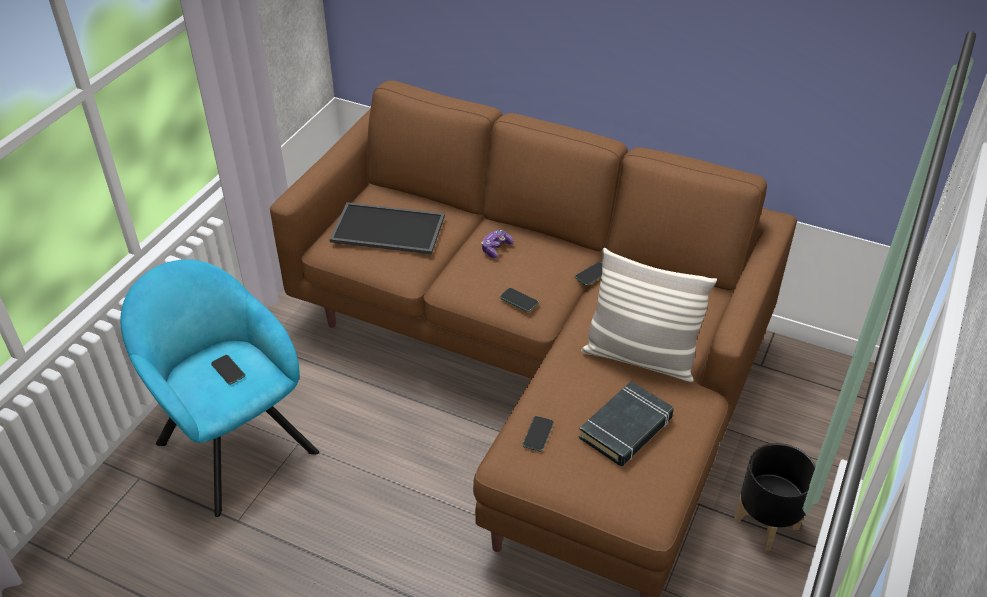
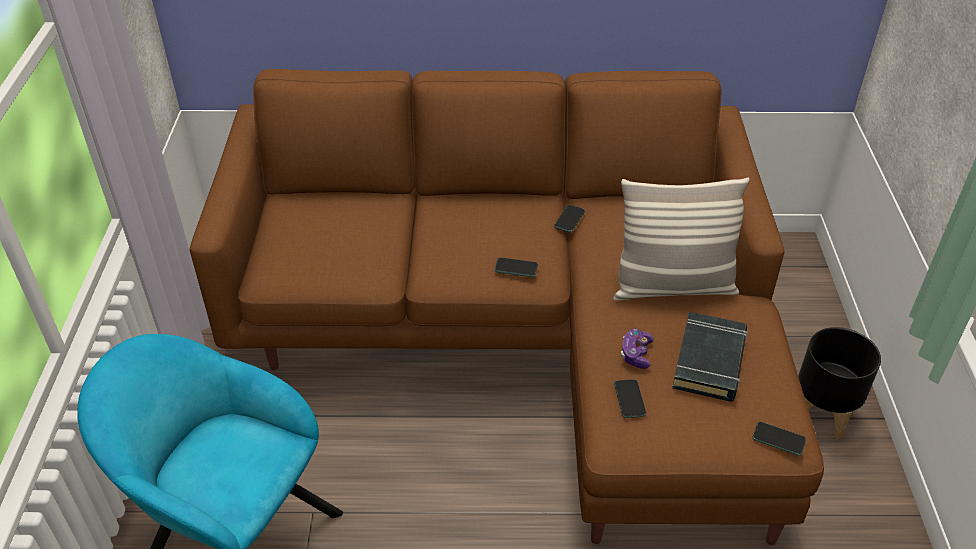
camera: 25 degrees left, 0 degrees up
phone [211,355,245,385] -> phone moved to [753,422,806,456]
tray [329,202,445,254] -> none
game controller [482,230,514,258] -> game controller moved to [621,329,654,369]

